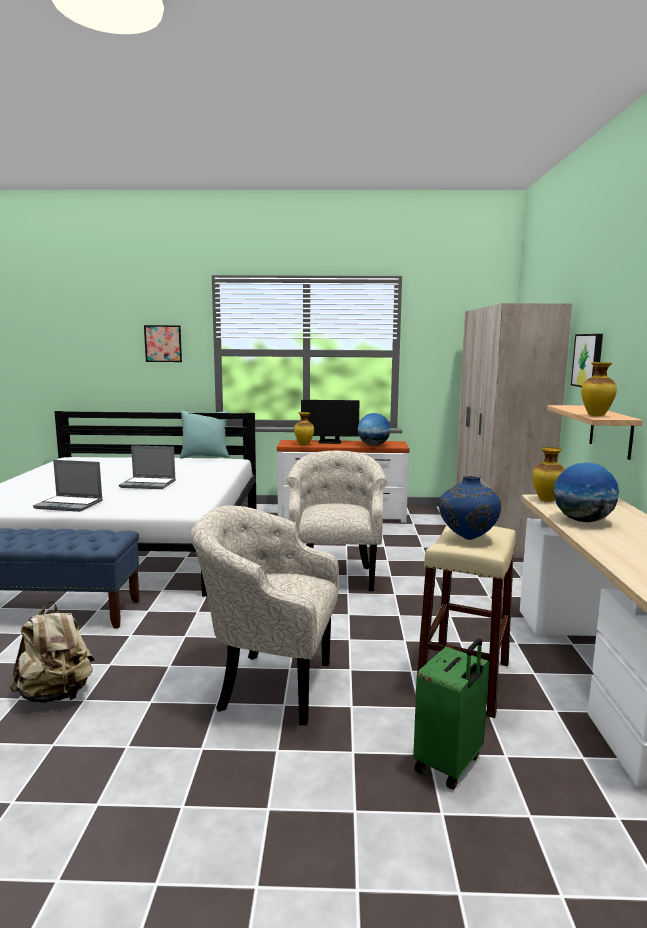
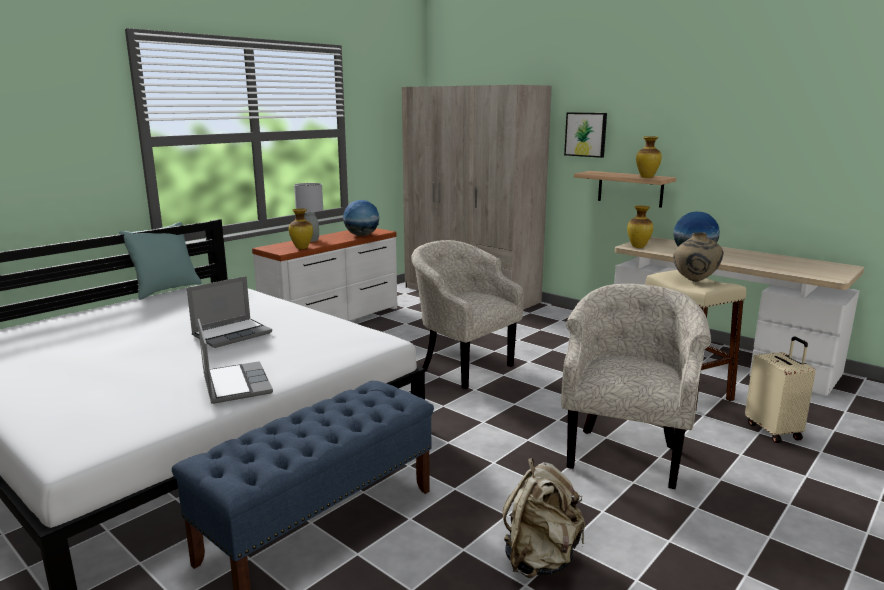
camera: 50 degrees left, 5 degrees up
laptop [33,460,103,512] -> laptop turned 75 degrees counterclockwise [198,319,273,404]
picture [144,325,182,362] -> none
beige armchair [190,505,339,725] -> beige armchair turned 150 degrees clockwise [561,284,711,489]
monitor [301,400,359,444] -> grey table lamp [294,183,323,242]
green suitcase [413,638,489,790] -> beige suitcase [745,337,816,443]
blue vase [439,476,501,540] -> beige vase [673,232,723,282]

